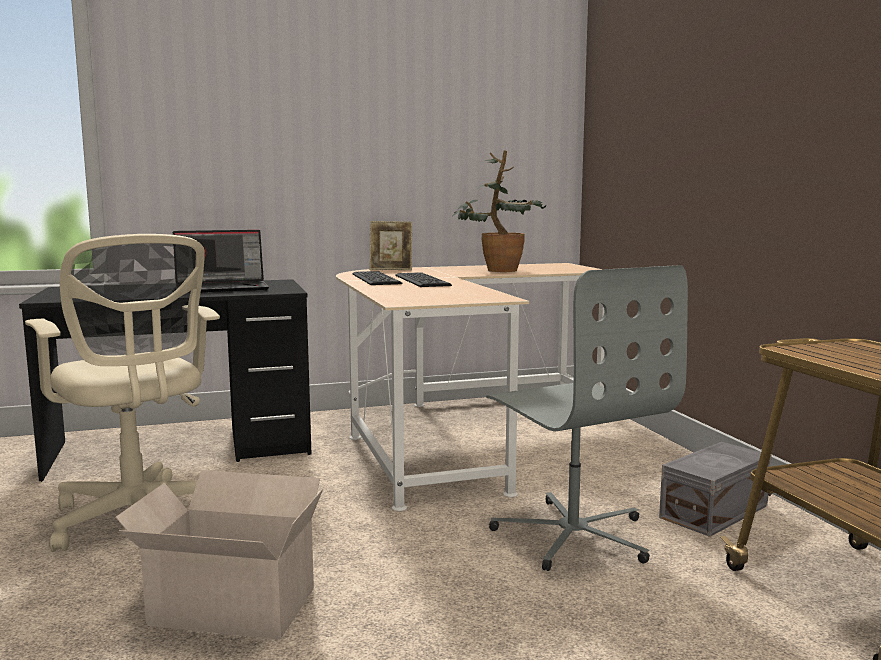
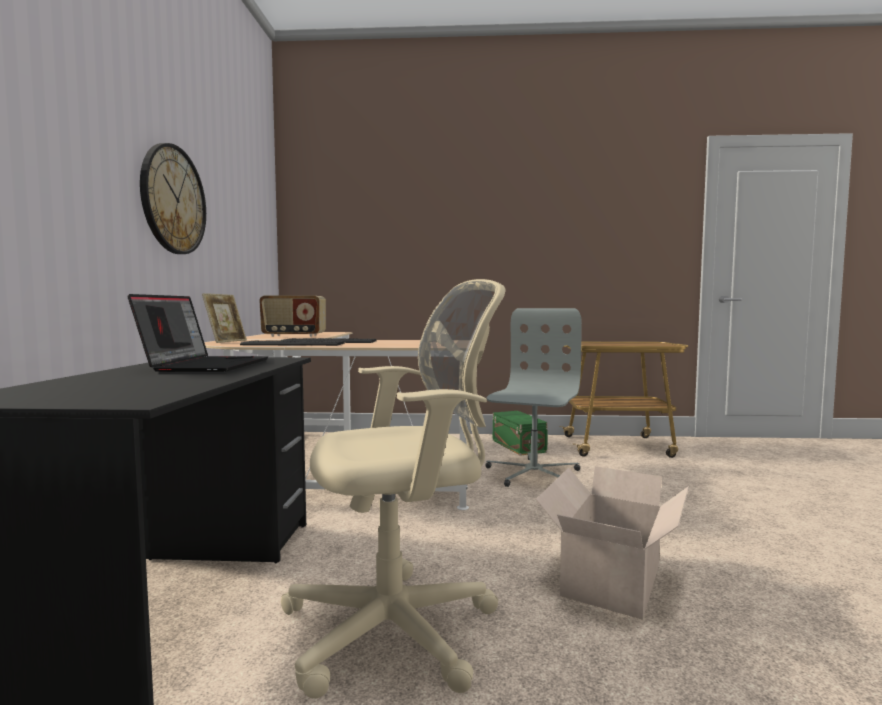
camera: 70 degrees left, 5 degrees down
potted plant [452,150,547,272] -> radio [259,295,326,337]
grey office chair [486,265,688,571] -> grey office chair turned 60 degrees counterclockwise [485,308,582,487]
grey storage box [659,442,772,537] -> green storage box [493,411,548,456]
none -> wall clock [140,143,206,254]

